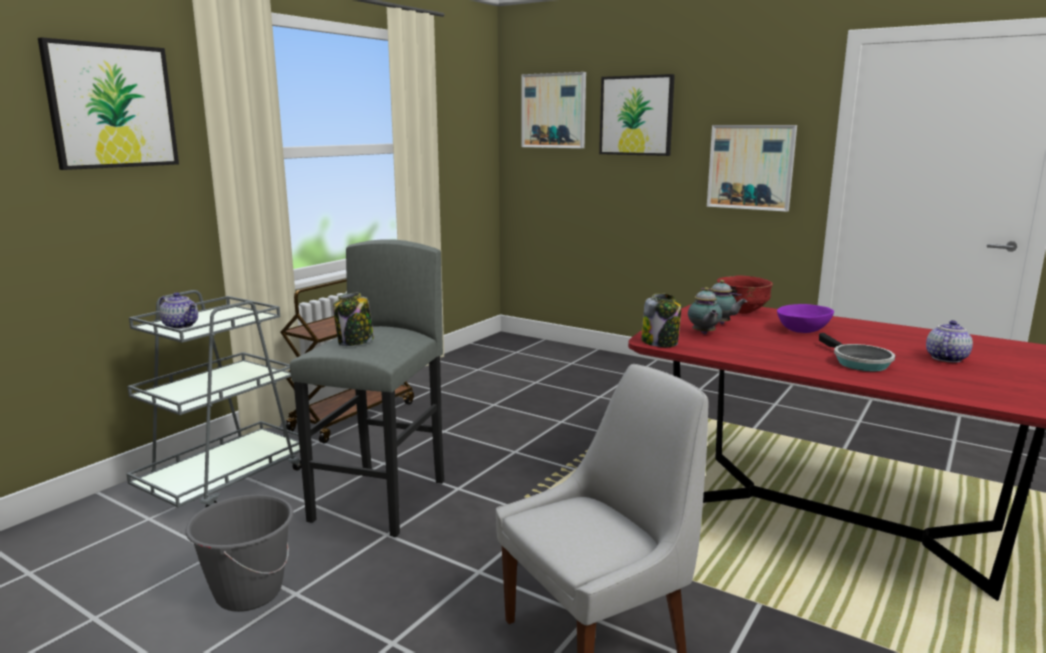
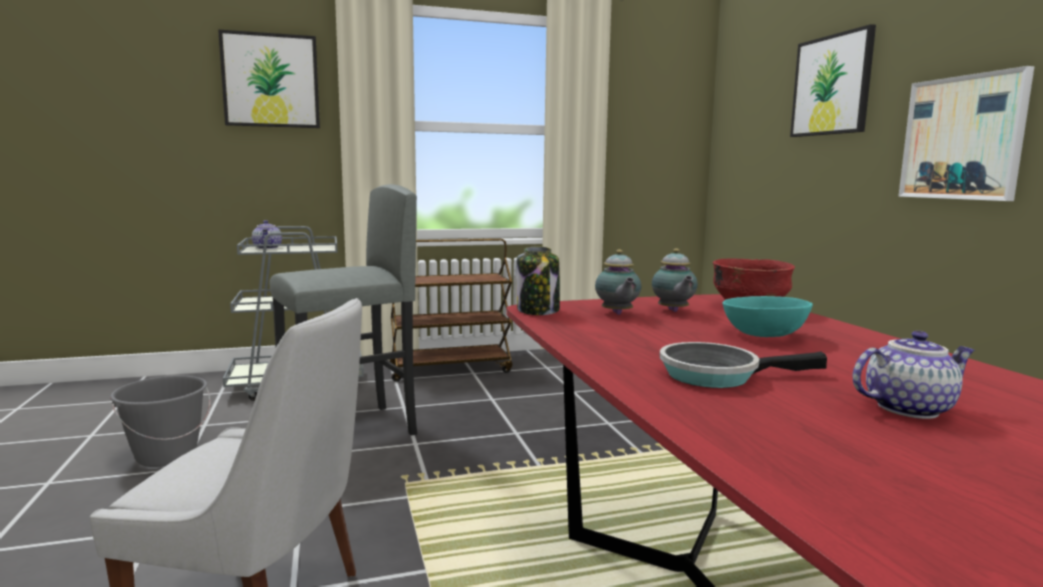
camera: 40 degrees right, 5 degrees down
jar [333,293,374,346] -> none
picture [522,72,586,148] -> none
teapot [688,287,722,335] -> teapot turned 45 degrees counterclockwise [595,250,641,315]
purple bowl [777,304,834,333] -> turquoise bowl [722,296,813,337]
frying pan [819,333,895,371] -> frying pan turned 60 degrees clockwise [660,342,827,388]

